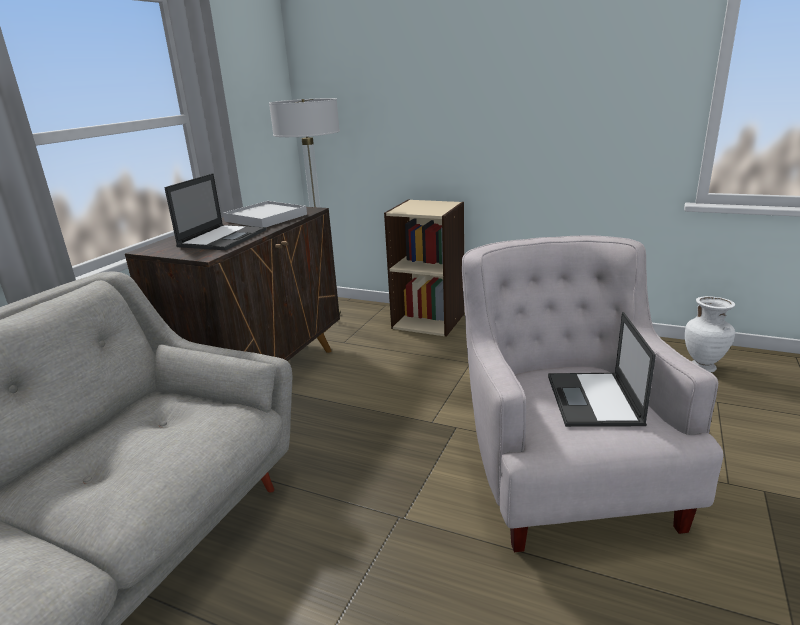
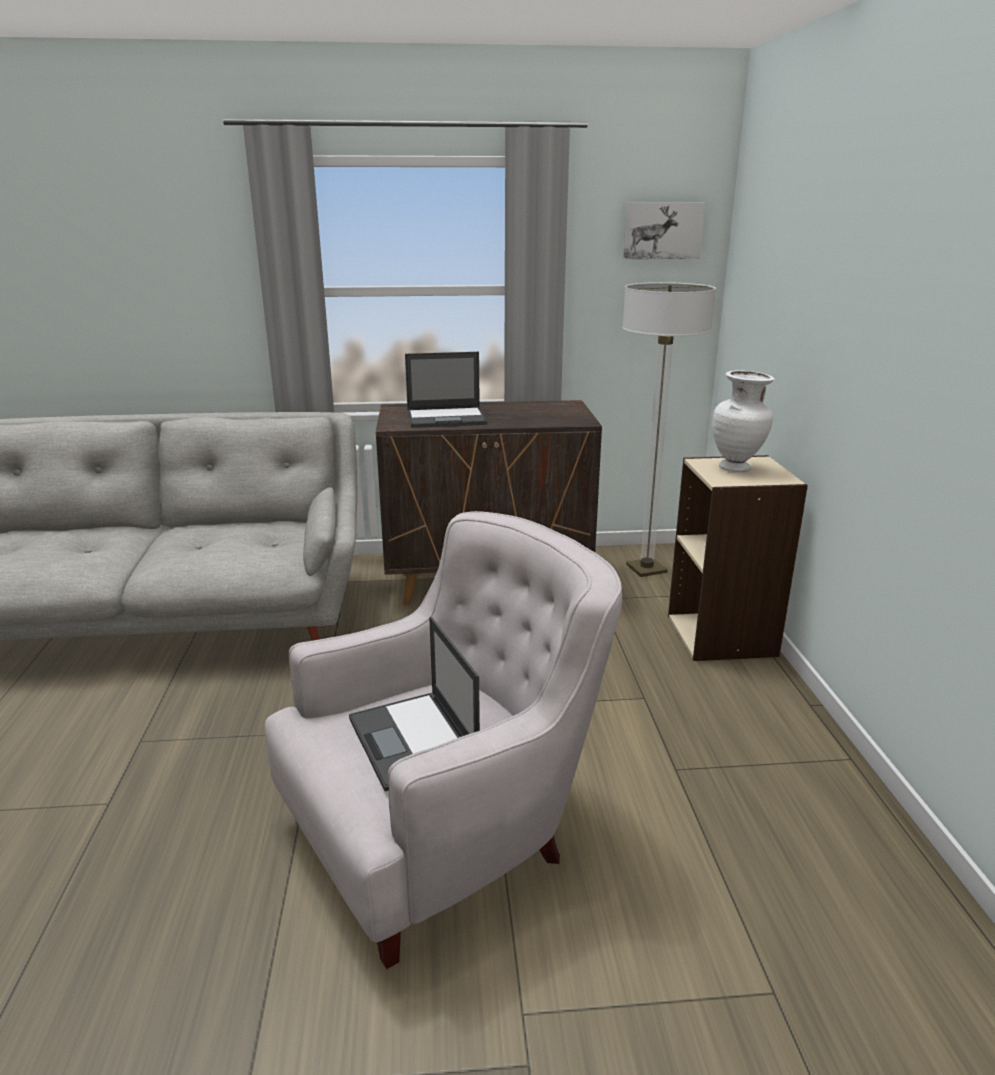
camera: 60 degrees right, 0 degrees up
white tray [223,201,307,227] -> none
laptop [548,312,656,427] -> laptop turned 90 degrees counterclockwise [349,617,480,791]
white vase [685,296,735,372] -> white vase moved to [712,370,775,472]
none -> picture [623,202,705,259]

